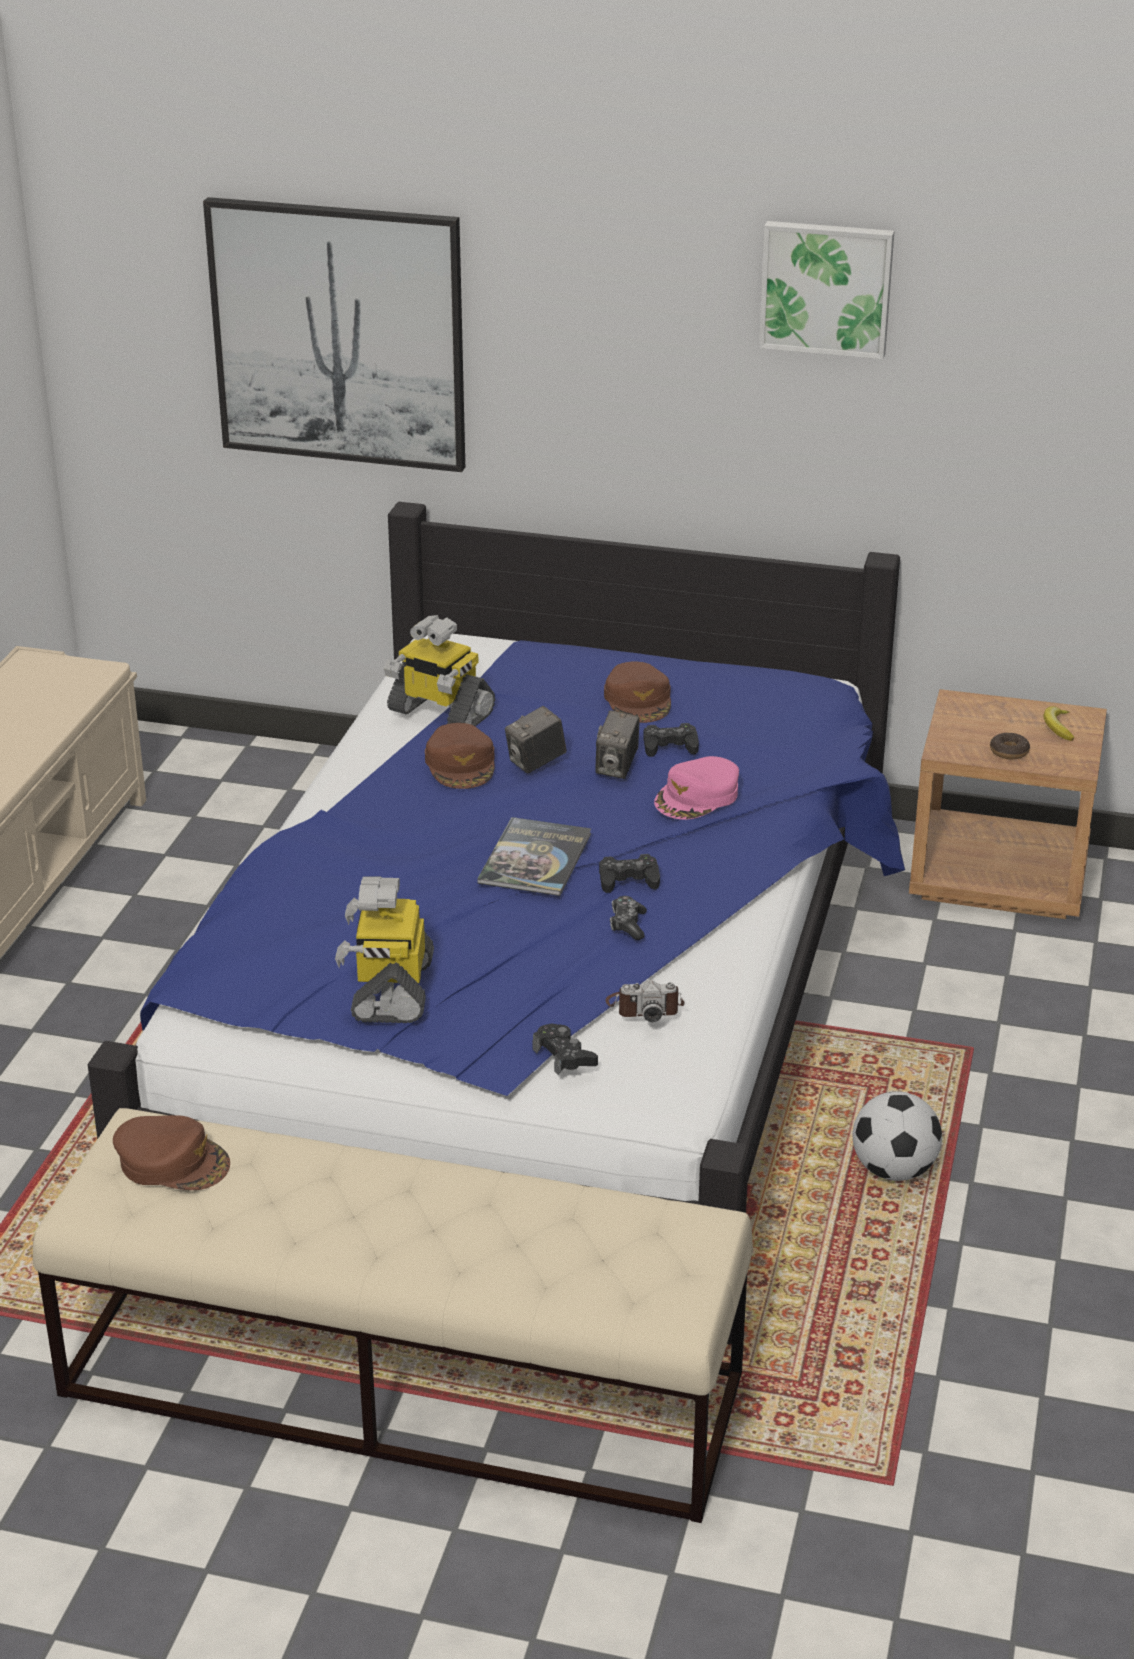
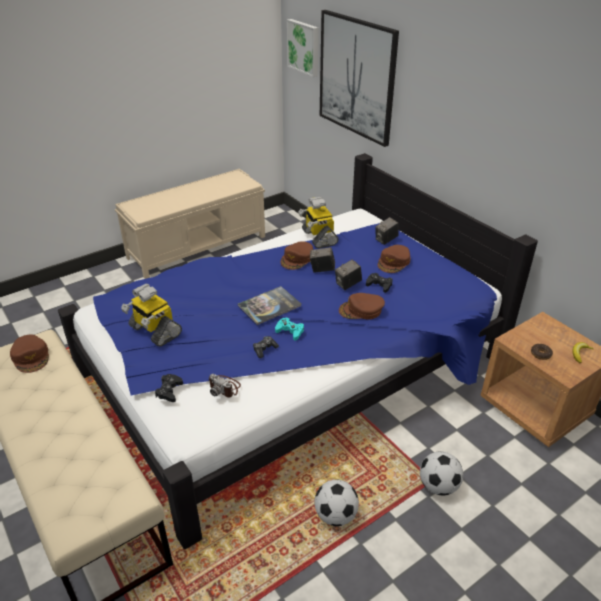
camera: 40 degrees right, 5 degrees up
toy robot [335,877,434,1023] -> toy robot turned 90 degrees counterclockwise [121,284,182,347]
black game controller [599,854,660,893] -> turquoise game controller [275,317,304,341]
pink cap [654,756,739,820] -> brown cap [339,293,385,320]
picture [759,221,894,359] -> picture moved to [287,19,318,77]
none -> camera [375,217,398,245]
none -> football [420,451,463,495]

